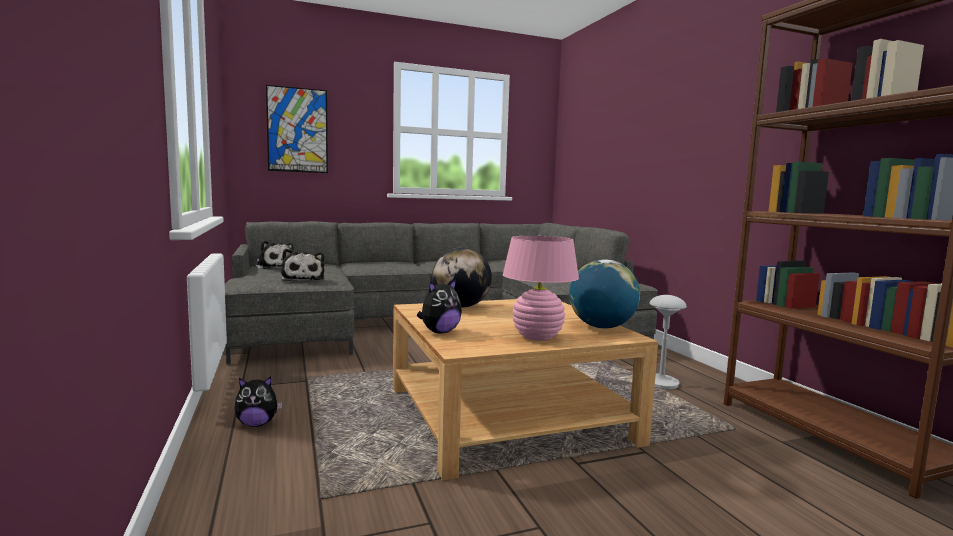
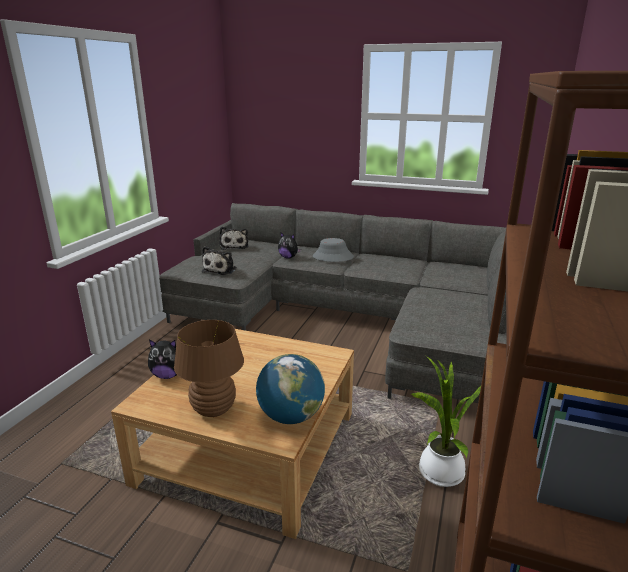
camera: 40 degrees right, 15 degrees up
plush toy [235,377,283,427] -> plush toy moved to [278,233,301,258]
picture [266,85,328,173] -> none
globe [432,247,492,308] -> none
pink table lamp [503,236,579,341] -> brown table lamp [174,320,244,417]
grey table lamp [650,295,687,390] -> potted plant [411,356,481,487]
none -> grey hat [313,238,354,262]

